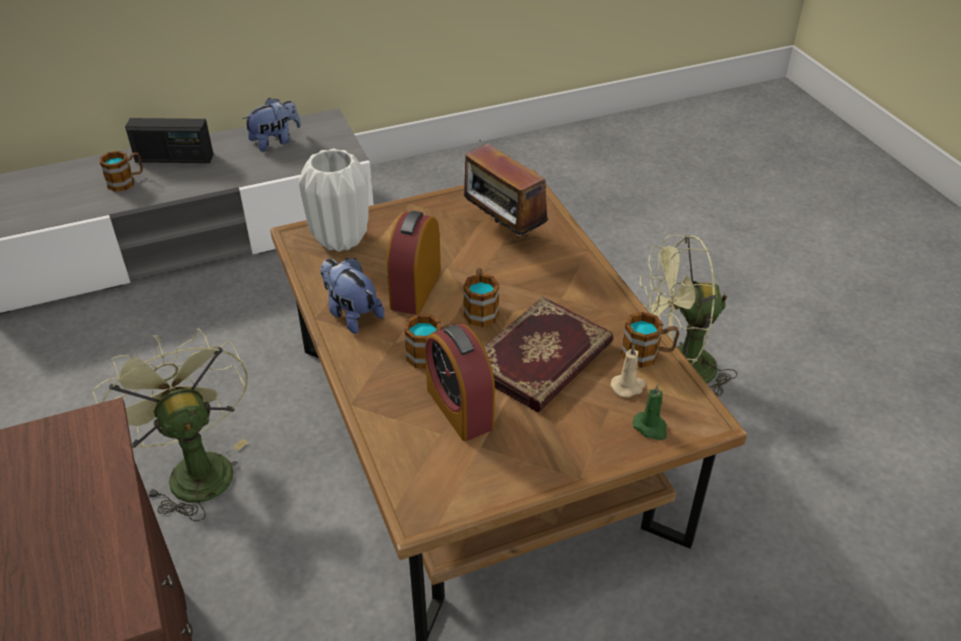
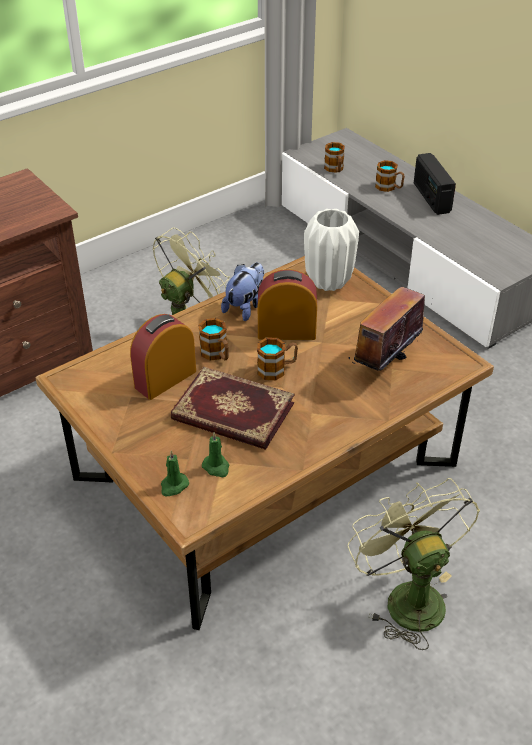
camera: 75 degrees right, 0 degrees up
plush toy [243,98,301,152] -> none
beige candle [610,344,646,398] -> green candle [202,432,229,477]
mug [621,312,679,368] -> mug moved to [324,142,345,173]

